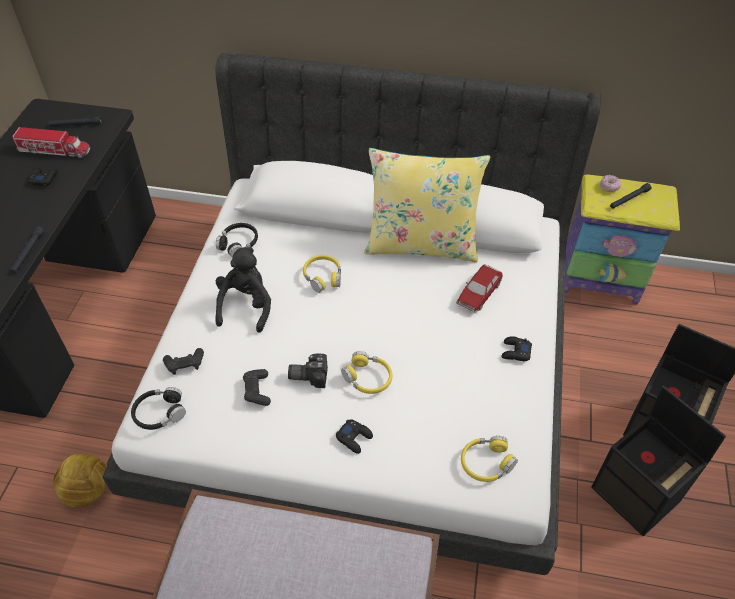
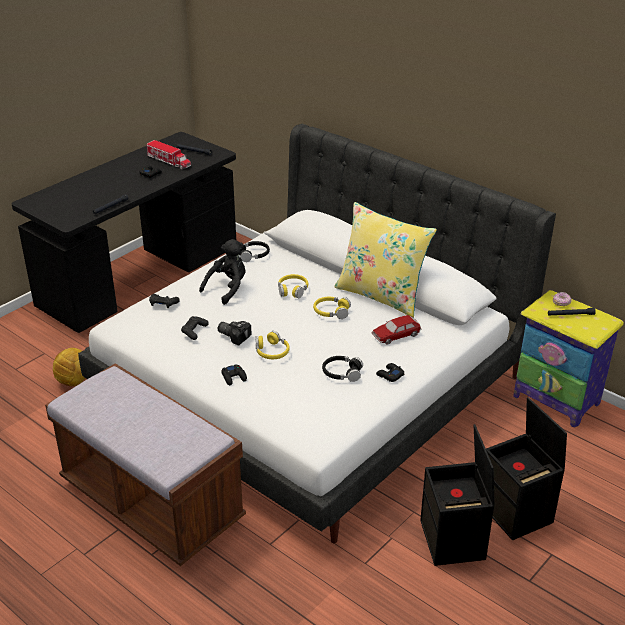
camera: 30 degrees right, 15 degrees down
black headphones [131,387,186,430] -> black headphones moved to [322,356,363,382]
yellow headphones [461,436,518,482] -> yellow headphones moved to [313,297,351,319]

